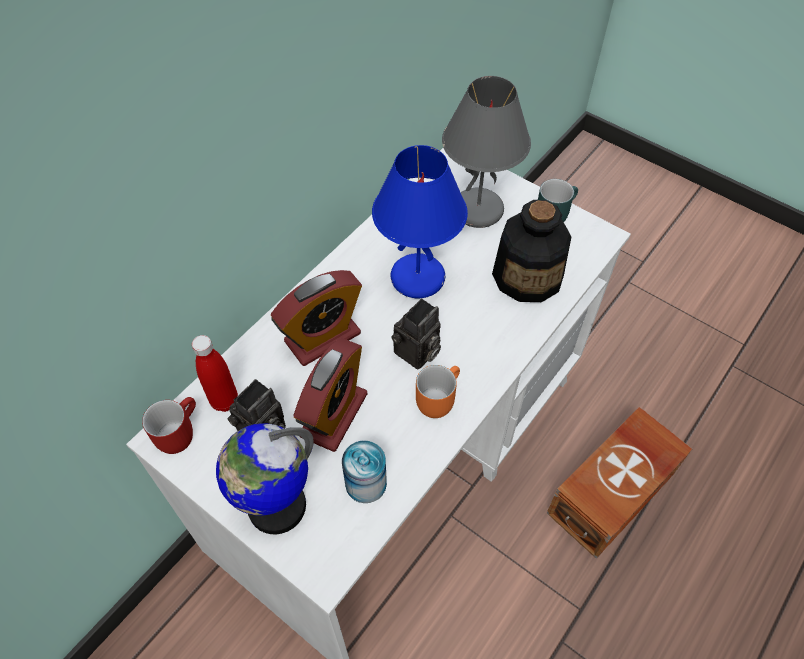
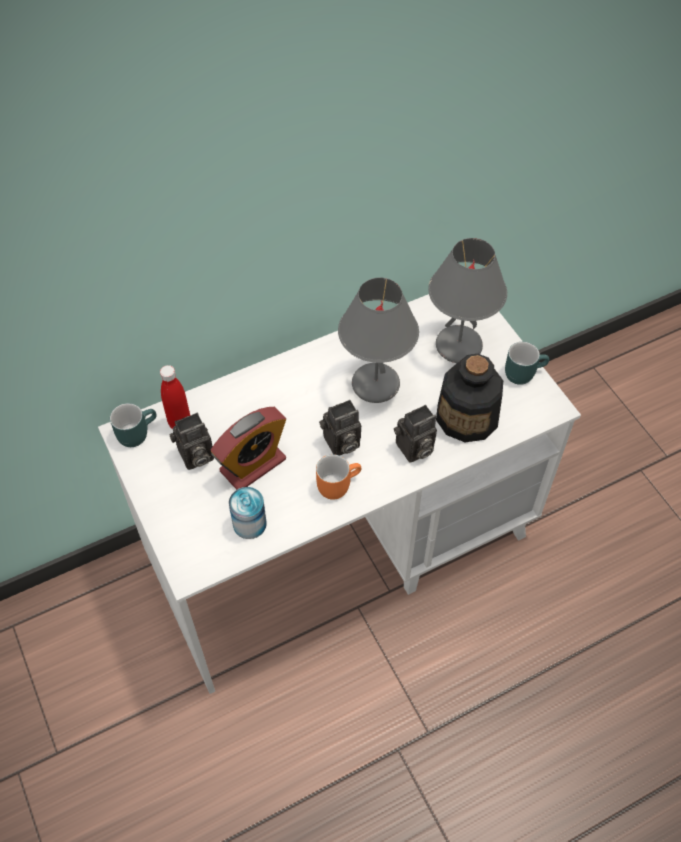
camera: 25 degrees right, 0 degrees up
red mug [142,397,196,454] -> turquoise mug [110,403,157,447]
globe [216,423,314,534] -> none
alarm clock [271,270,362,366] -> none
blue table lamp [372,145,468,298] -> grey table lamp [338,278,419,403]
brown storage box [547,407,692,559] -> none
none -> camera [394,405,437,462]

